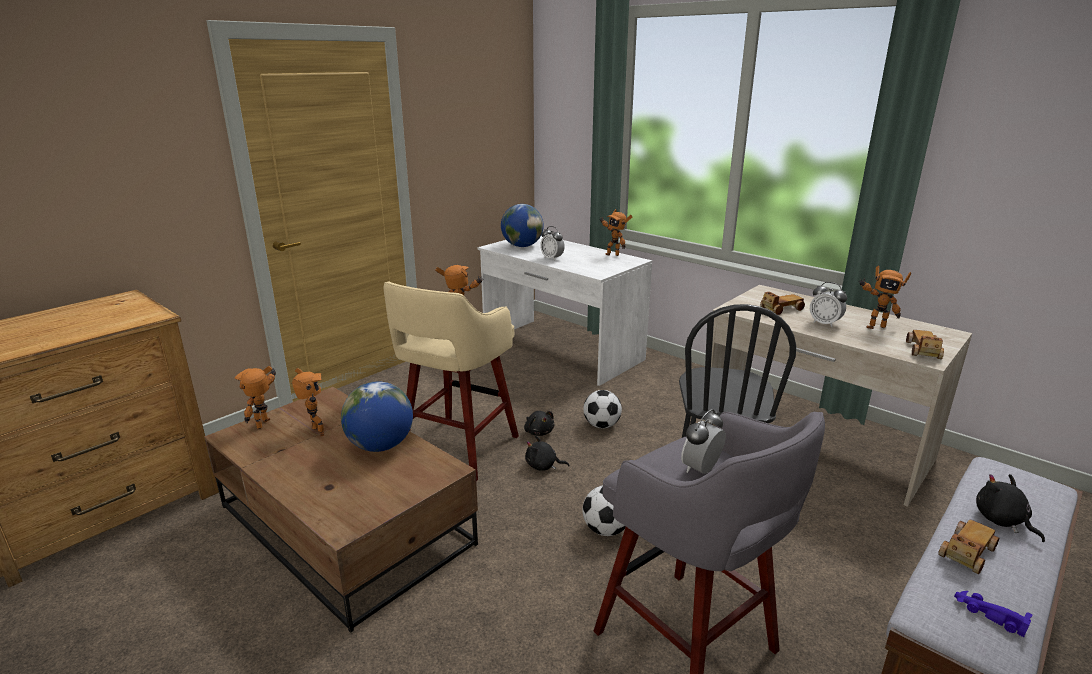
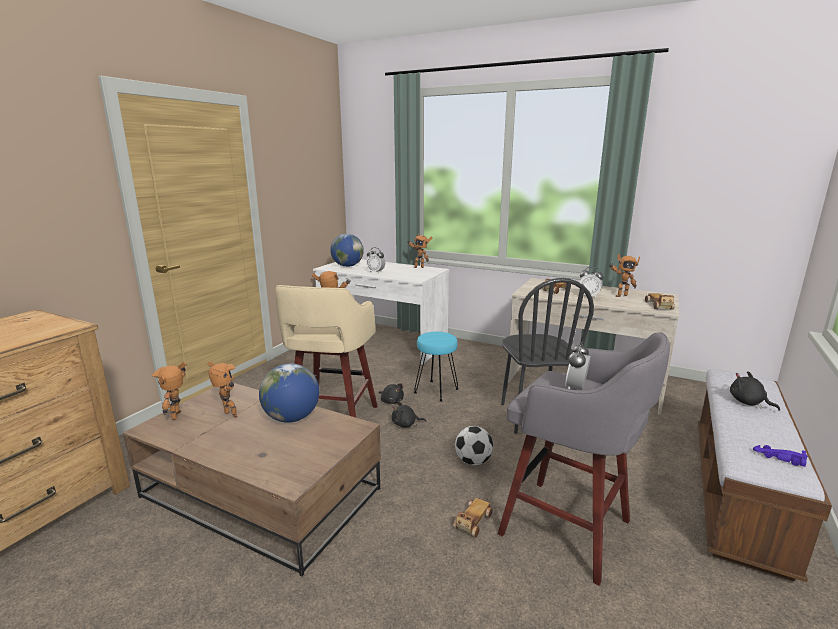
camera: 15 degrees left, 5 degrees down
football [583,390,622,428] -> turquoise stool [414,332,458,402]
toy car [938,520,999,574] -> toy car moved to [453,498,493,538]

